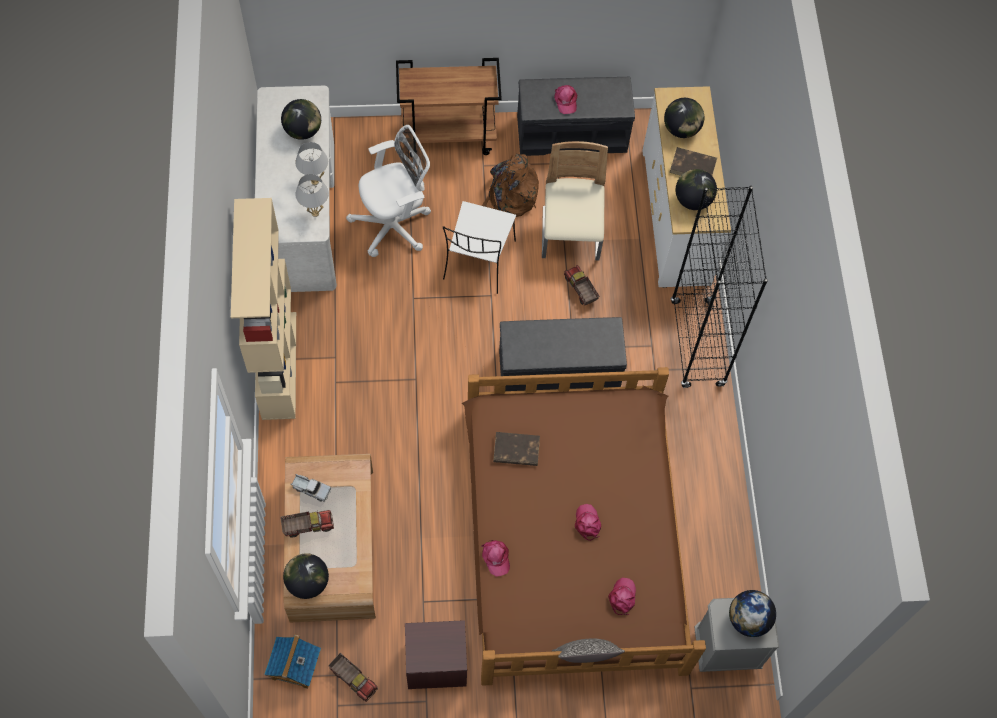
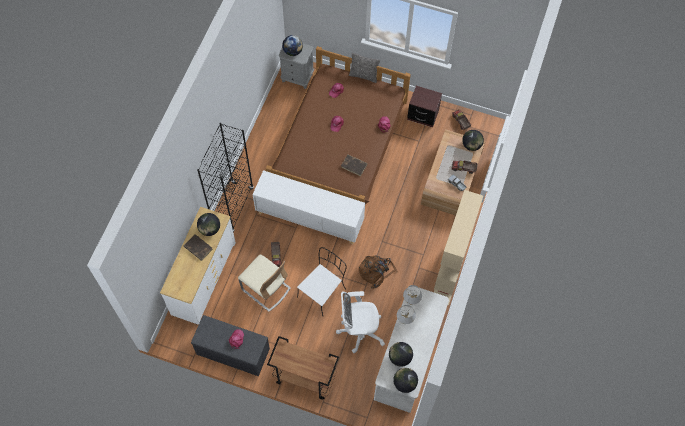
camera: 155 degrees left, 0 degrees up
toy house [264,635,321,689] -> none
brown backpack [482,153,539,217] -> brown backpack moved to [359,256,398,289]
grey bench [499,317,627,391] -> white cabinet [252,170,365,244]
beige chair [542,141,608,261] -> beige chair turned 75 degrees counterclockwise [238,255,291,312]
globe [664,98,704,138] -> globe moved to [393,368,418,393]

